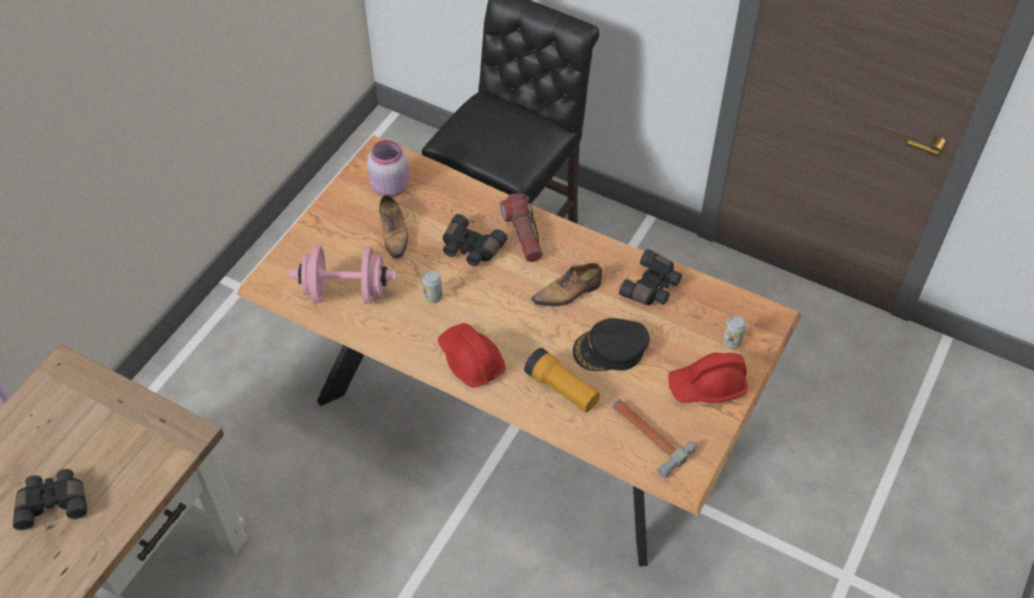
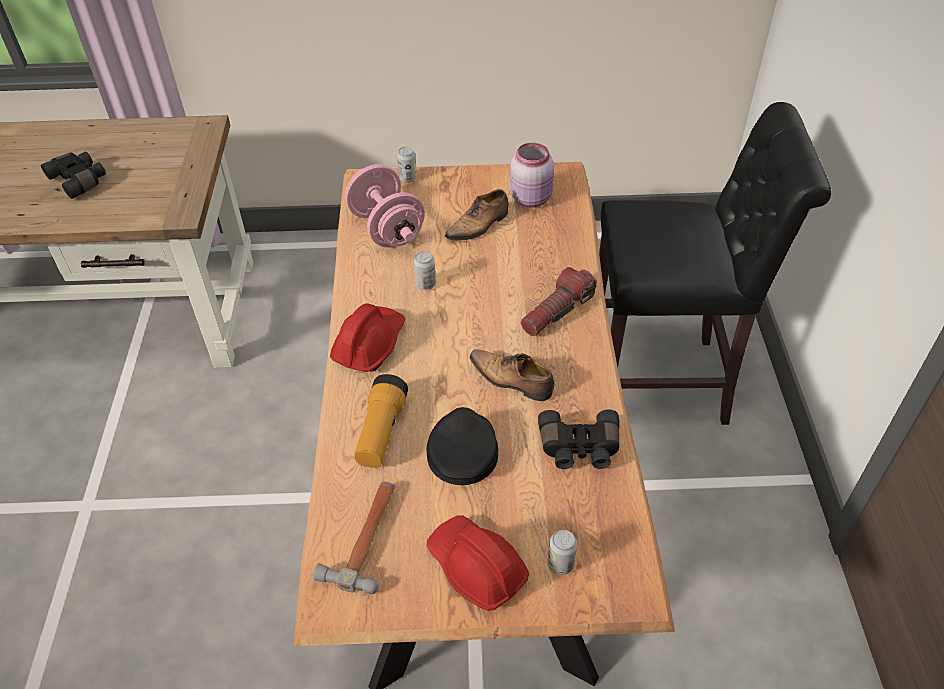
camera: 60 degrees right, 5 degrees down
black binoculars [443,214,507,267] -> none
black cap [573,318,650,371] -> black cap turned 45 degrees clockwise [426,407,498,485]
none -> can [397,147,417,183]

